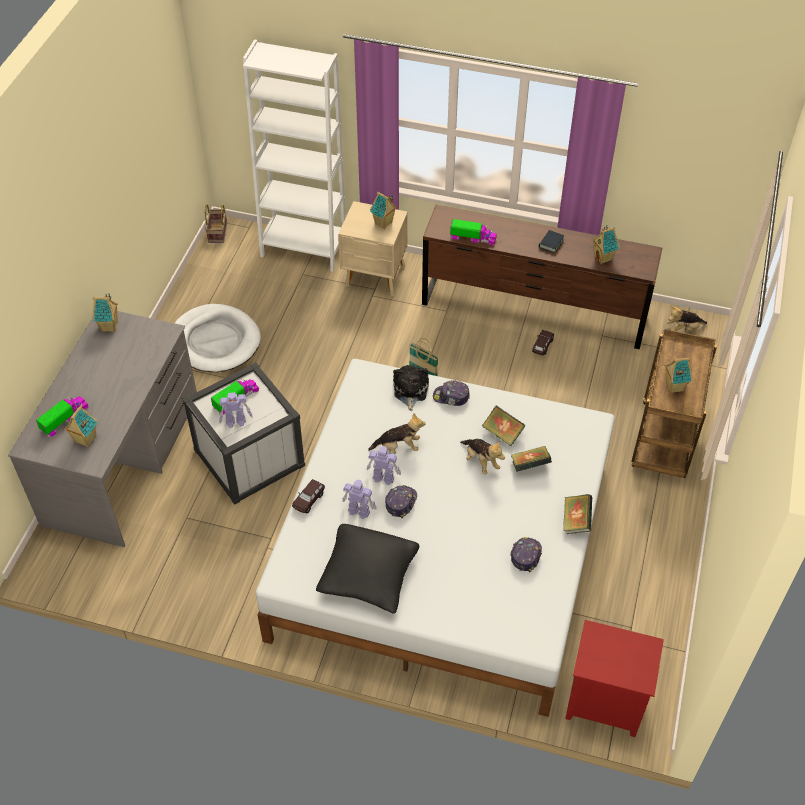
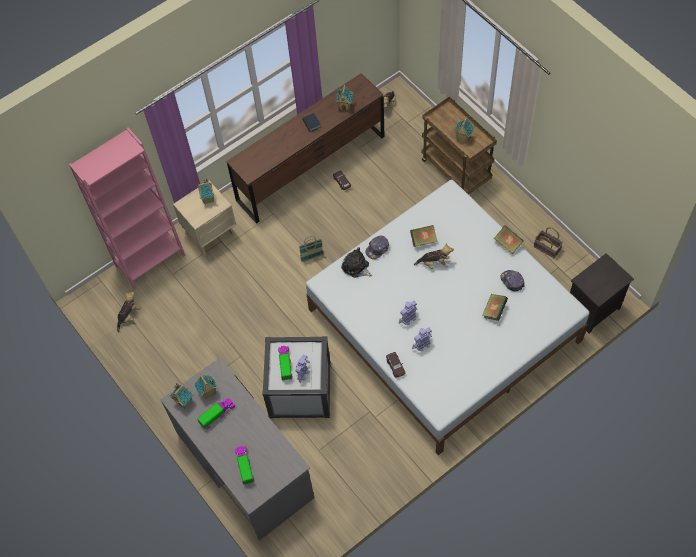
camera: 50 degrees left, 10 degrees up
toy house [64,405,97,447] -> toy house moved to [194,374,218,399]
white dog bed [175,304,261,372] -> none
basket [205,204,227,243] -> basket moved to [534,227,563,258]
white bookcase [243,39,346,272] -> pink bookcase [69,128,186,290]
black pillow [316,524,419,614] -> none
plush toy [368,413,426,454] -> plush toy moved to [117,292,141,332]
cap [385,485,417,519] -> none
toy truck [450,219,497,245] -> toy truck moved to [197,398,235,430]
book [511,446,552,472] -> book moved to [482,294,508,321]
red nightstand [565,620,664,737] -> black nightstand [570,253,634,333]

